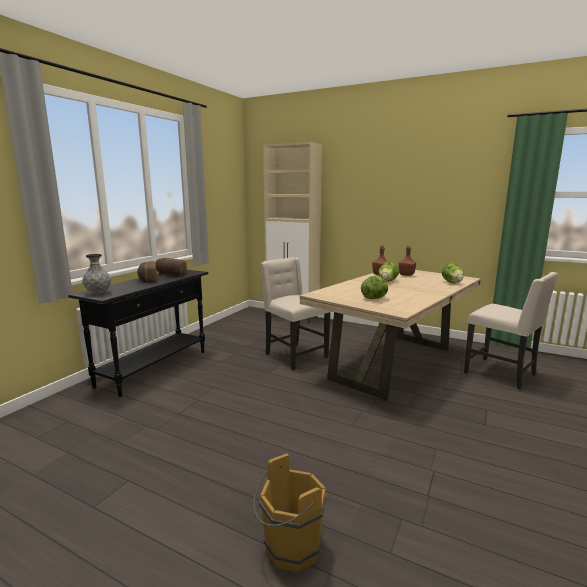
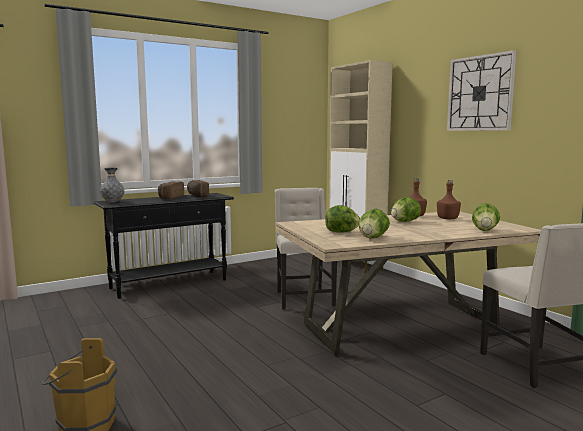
camera: 30 degrees right, 5 degrees down
none -> lettuce [358,209,390,239]
none -> wall clock [447,50,517,131]

